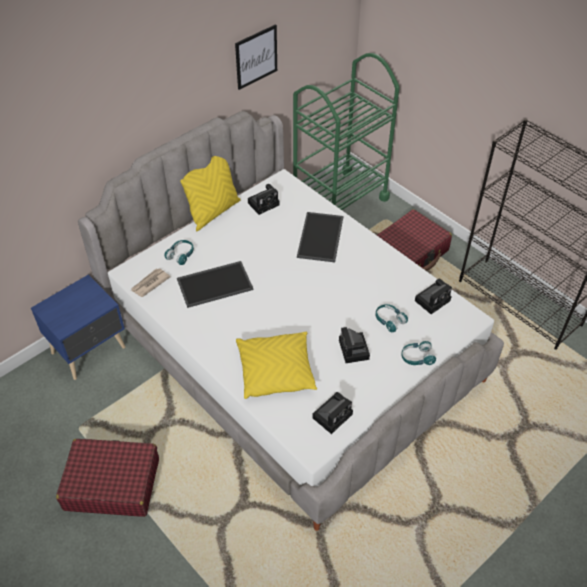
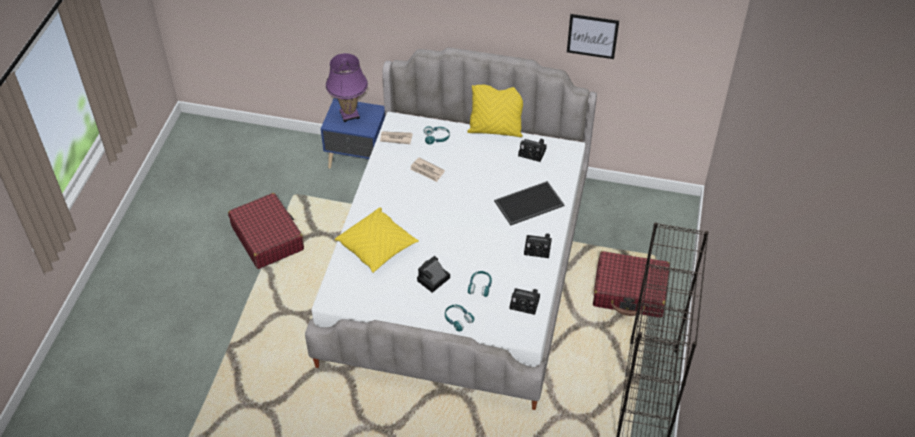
camera: 55 degrees right, 0 degrees up
tray [177,261,253,308] -> newspaper [410,157,445,182]
green cart [293,53,400,210] -> none
camera [312,392,353,434] -> camera moved to [524,233,552,258]
none -> purple table lamp [326,53,368,122]

